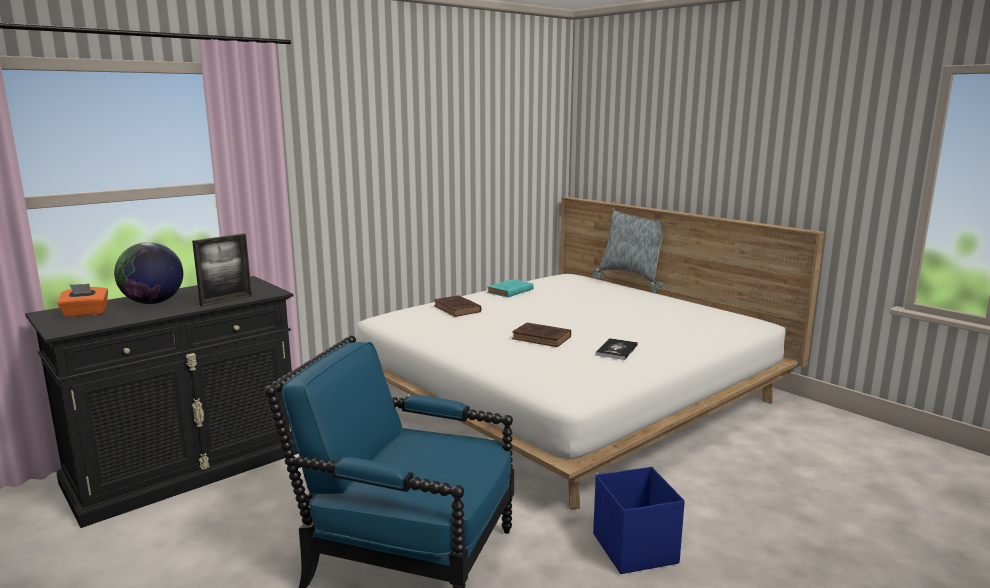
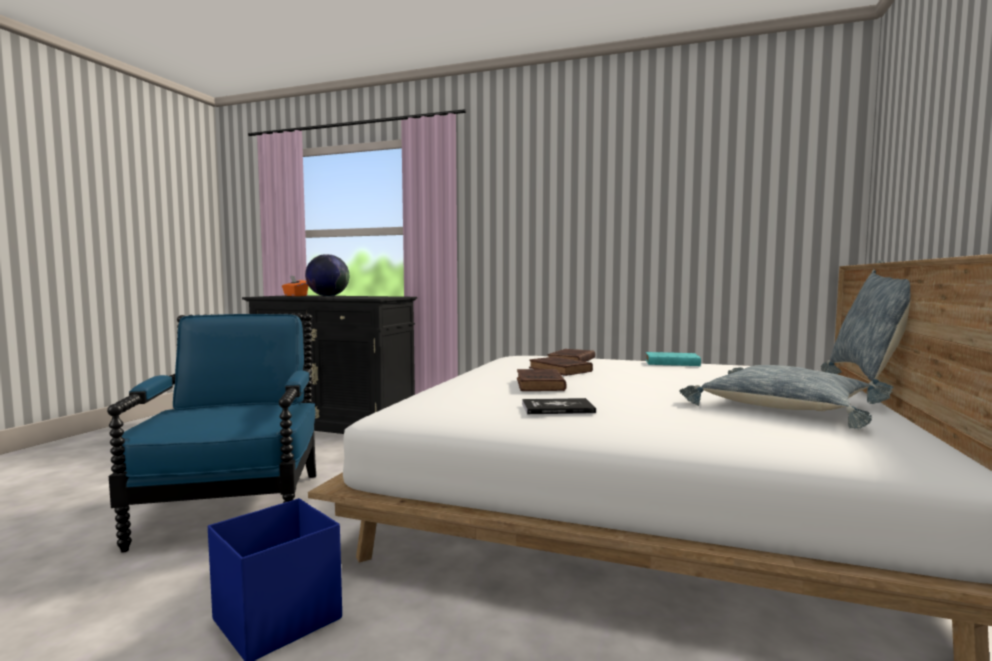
camera: 60 degrees right, 10 degrees down
picture frame [192,233,252,307] -> none
none -> brown book [529,356,593,376]
none -> pillow [679,365,893,429]

